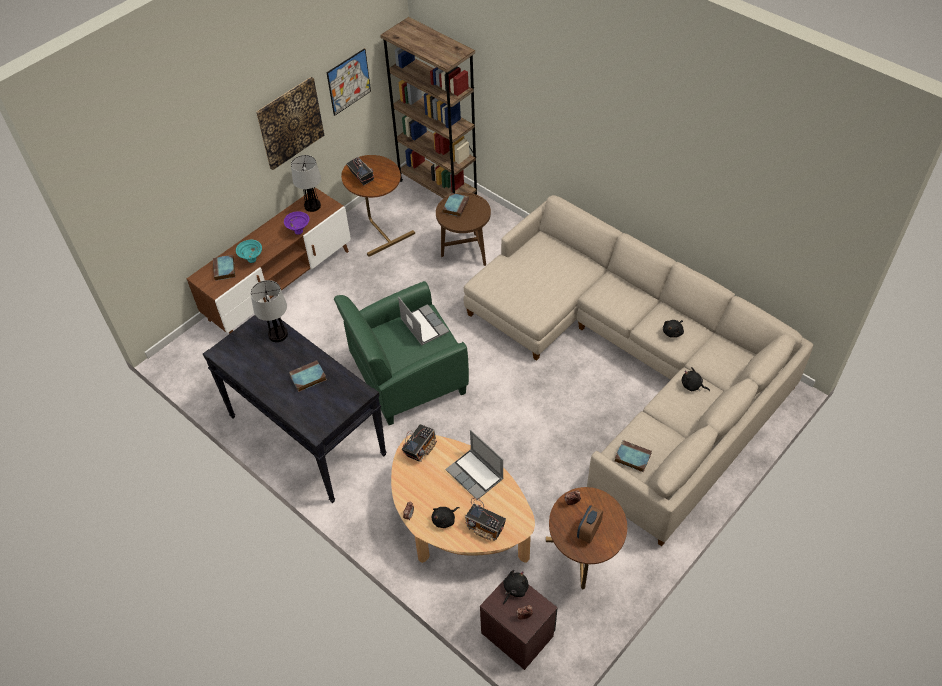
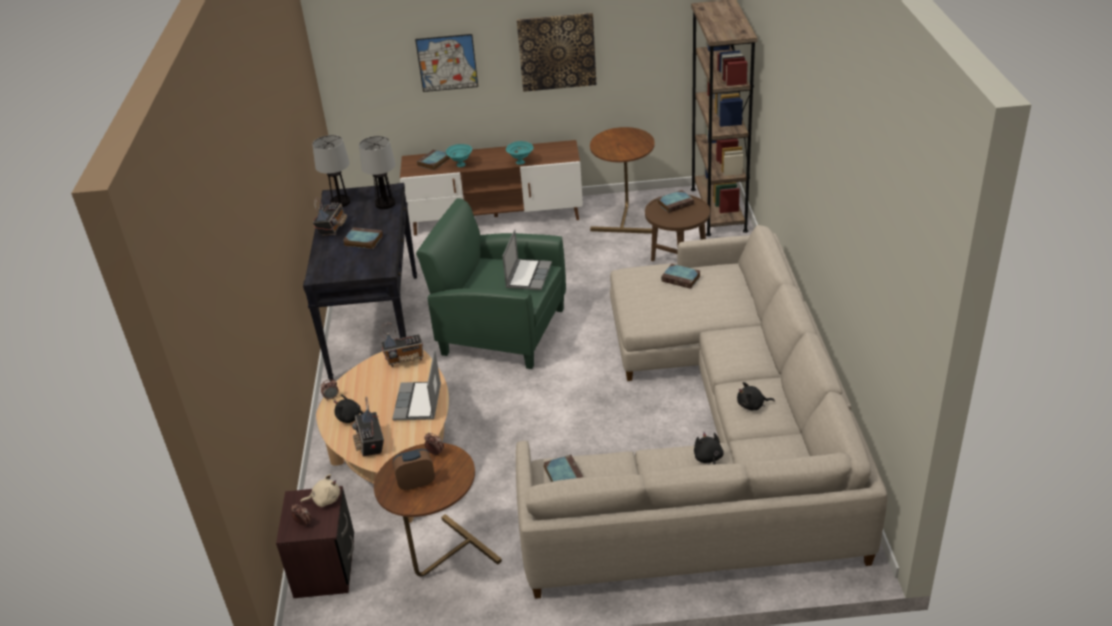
camera: 45 degrees right, 15 degrees down
purple bowl [284,211,310,235] -> turquoise bowl [506,141,534,165]
table lamp [291,155,321,212] -> table lamp moved to [312,135,350,207]
picture [326,48,371,116] -> picture moved to [415,34,478,92]
radio [346,157,374,186] -> radio moved to [313,197,347,236]
black plush toy [503,570,529,604] -> beige plush toy [300,474,340,507]
none -> book [661,264,700,289]

